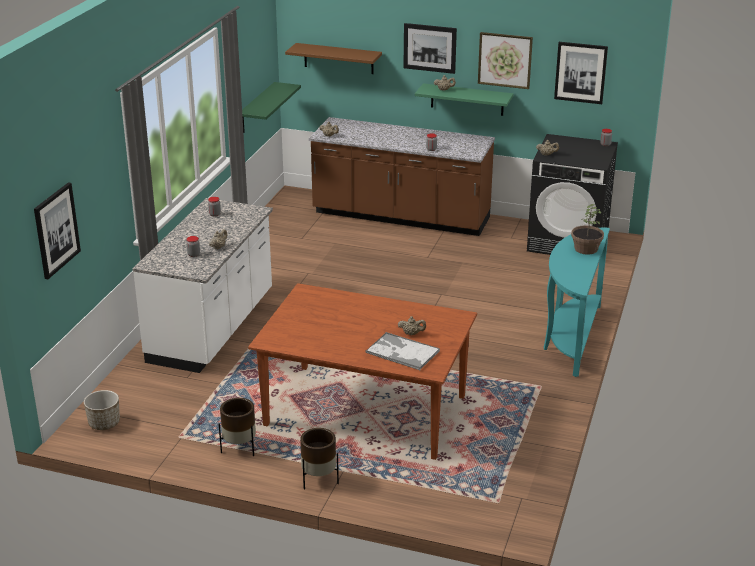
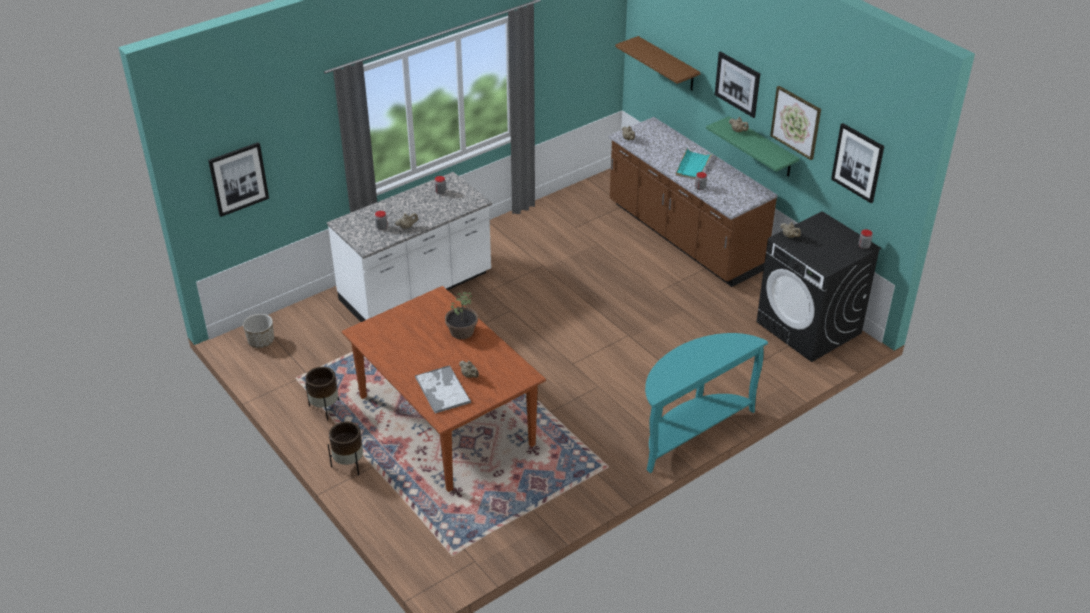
camera: 35 degrees right, 10 degrees up
green shelf [242,82,301,133] -> none
potted plant [571,204,604,255] -> potted plant moved to [445,292,478,339]
none -> turquoise tray [676,148,712,179]

